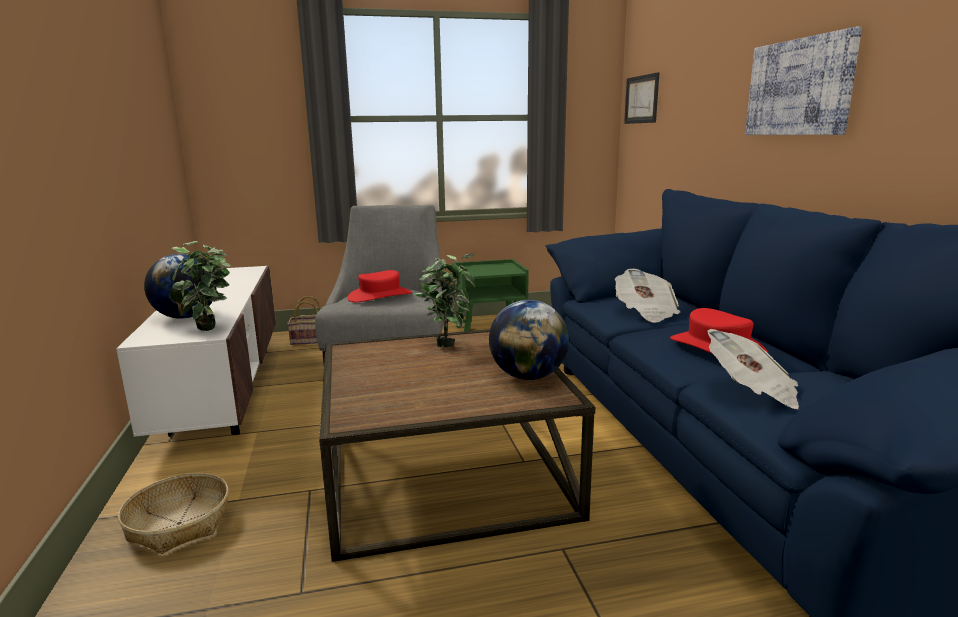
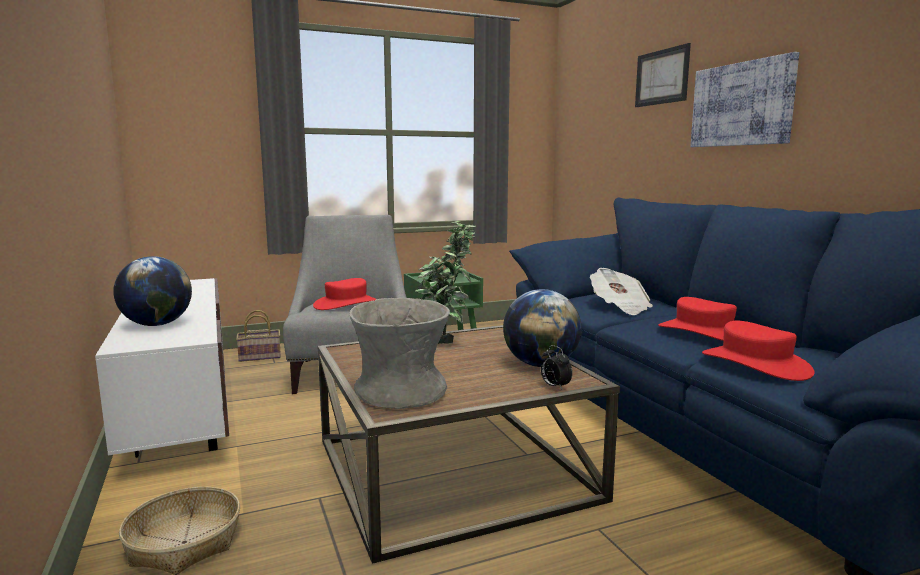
camera: 10 degrees left, 5 degrees down
potted plant [172,241,231,331] -> potted plant moved to [441,221,476,277]
picture [624,72,659,124] -> picture moved to [635,43,691,107]
newspaper [707,329,799,409] -> red hat [702,321,814,381]
none -> grey vase [350,298,450,409]
none -> alarm clock [541,345,572,390]

